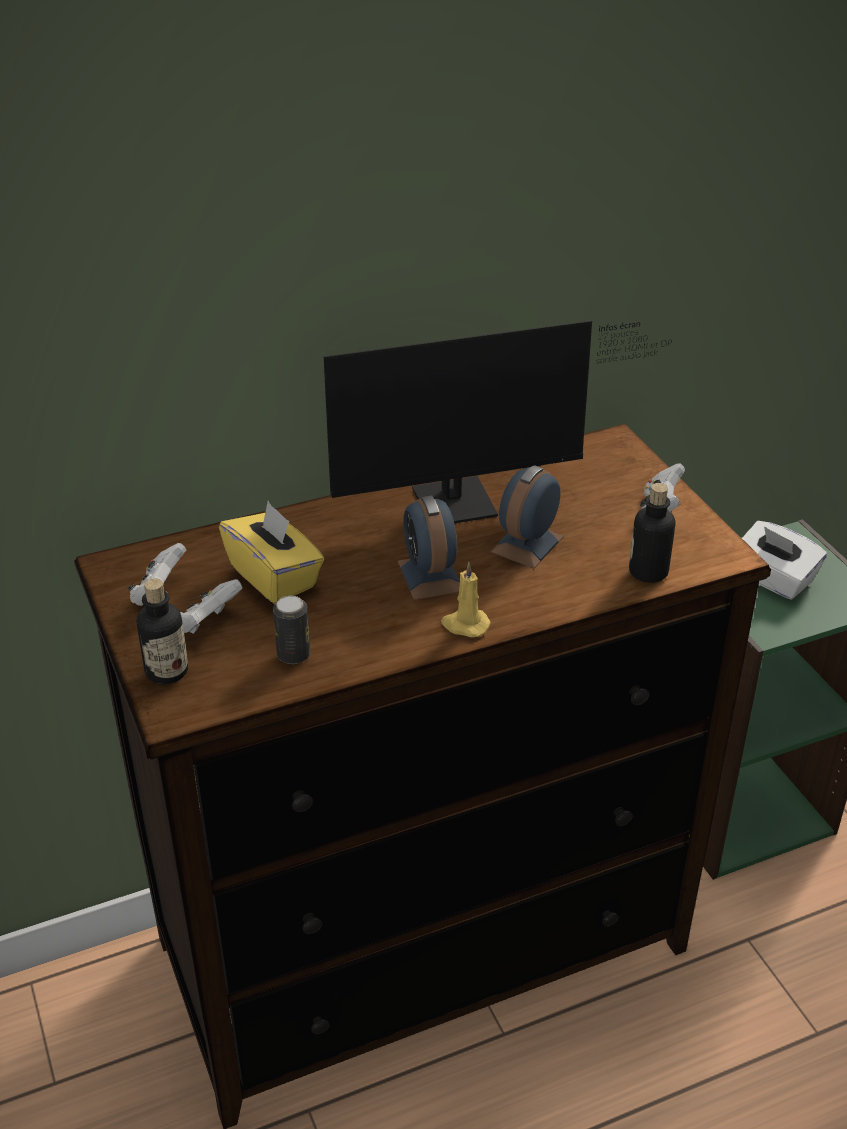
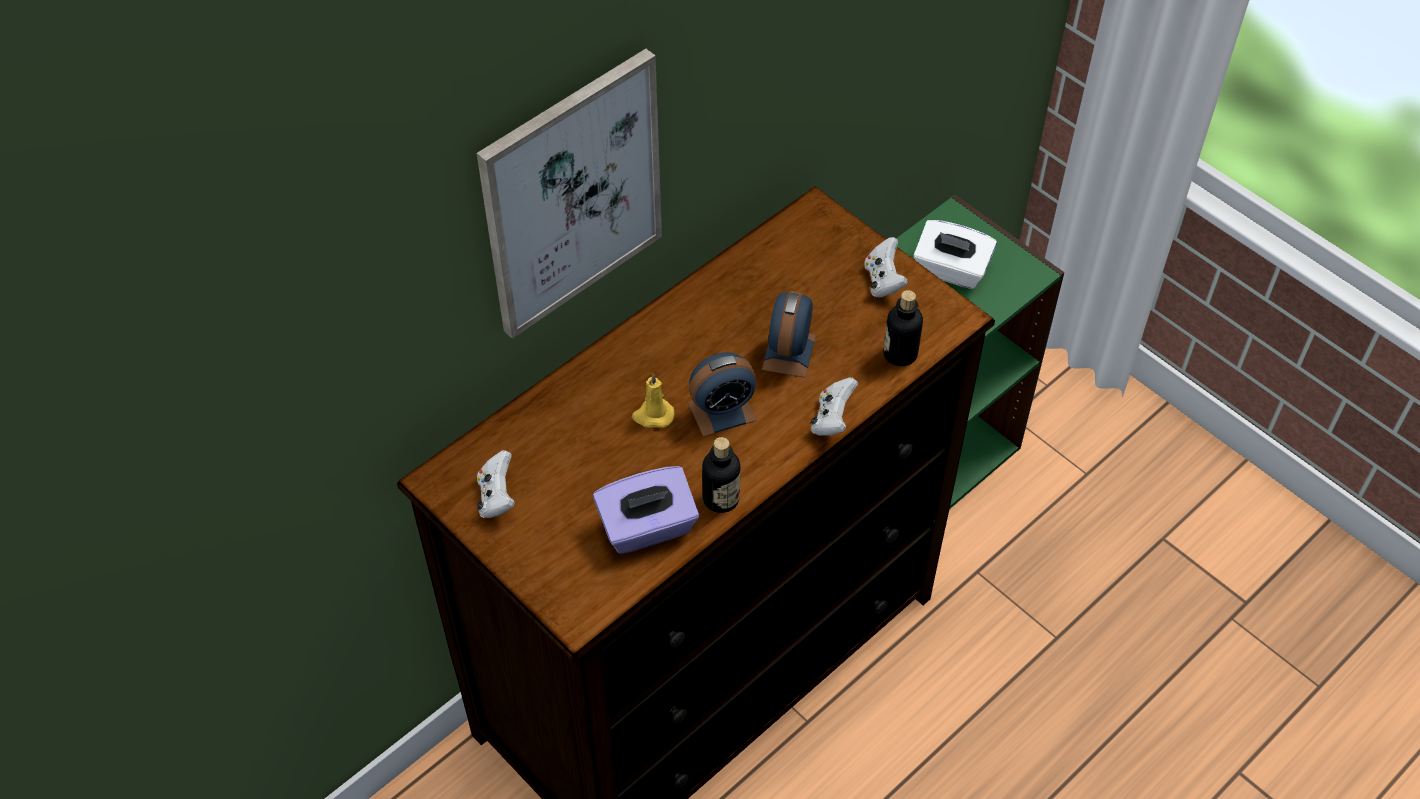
camera: 20 degrees left, 15 degrees up
bottle [137,578,188,684] -> bottle moved to [702,437,740,513]
white game controller [178,579,243,634] -> white game controller moved to [810,377,858,436]
yellow tissue box [219,501,324,604] -> none
can [273,595,310,664] -> purple tissue box [593,466,699,554]
monitor [324,320,672,523] -> none
alarm clock [398,496,460,600] -> alarm clock turned 75 degrees counterclockwise [688,352,757,437]
yellow candle [441,562,491,638] -> yellow candle moved to [632,373,674,428]
none -> picture [477,49,662,339]

